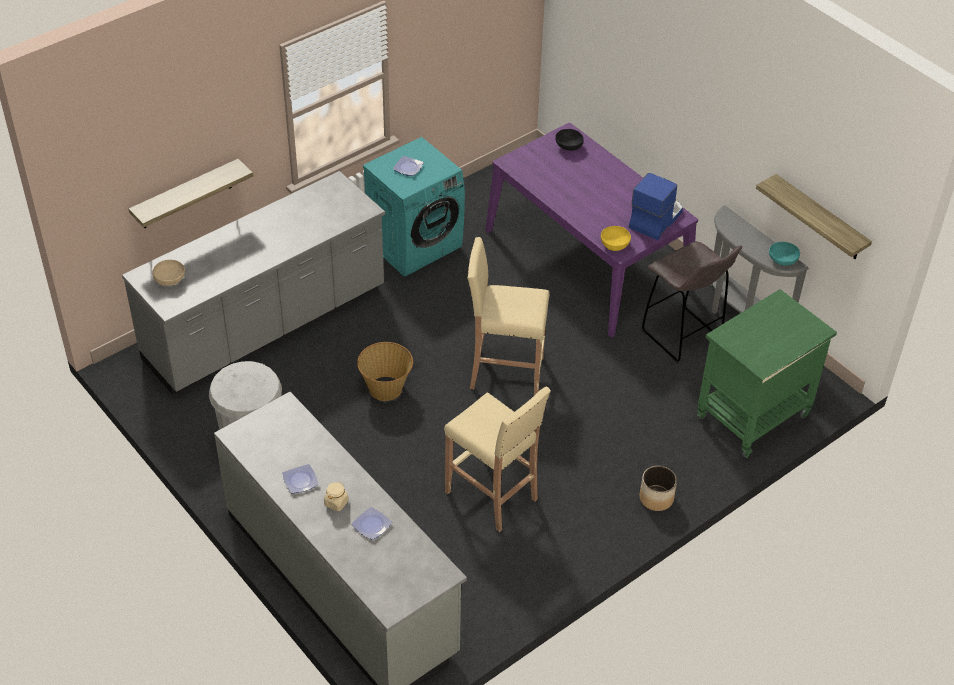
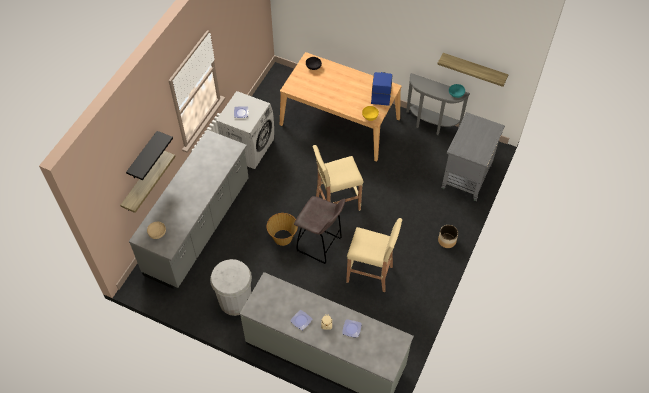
camera: 25 degrees left, 10 degrees up
turquoise washing machine [363,137,465,276] -> white washing machine [216,91,274,169]
purple dining table [485,123,698,337] -> beige dining table [280,52,401,162]
grey stool [642,242,742,363] -> grey stool moved to [294,196,346,264]
green cart [697,289,837,458] -> grey cart [441,112,505,201]
none -> black shelf [126,131,173,180]

